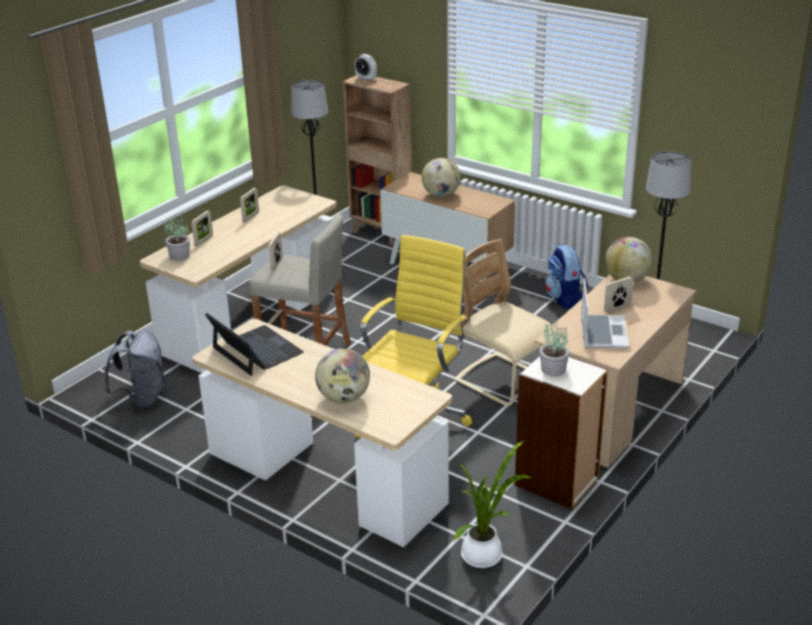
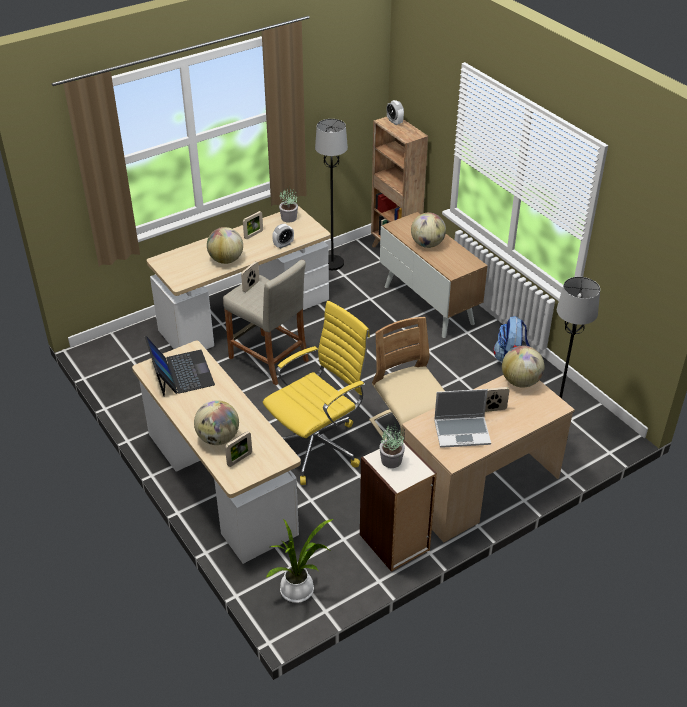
camera: 20 degrees right, 10 degrees up
grey backpack [104,330,165,409] -> none
potted plant [164,215,190,261] -> potted plant moved to [279,188,298,223]
picture frame [192,211,213,246] -> picture frame moved to [225,431,252,467]
laptop [581,278,629,348] -> laptop turned 60 degrees clockwise [434,389,491,448]
none -> globe [207,227,243,264]
none -> alarm clock [272,224,294,249]

